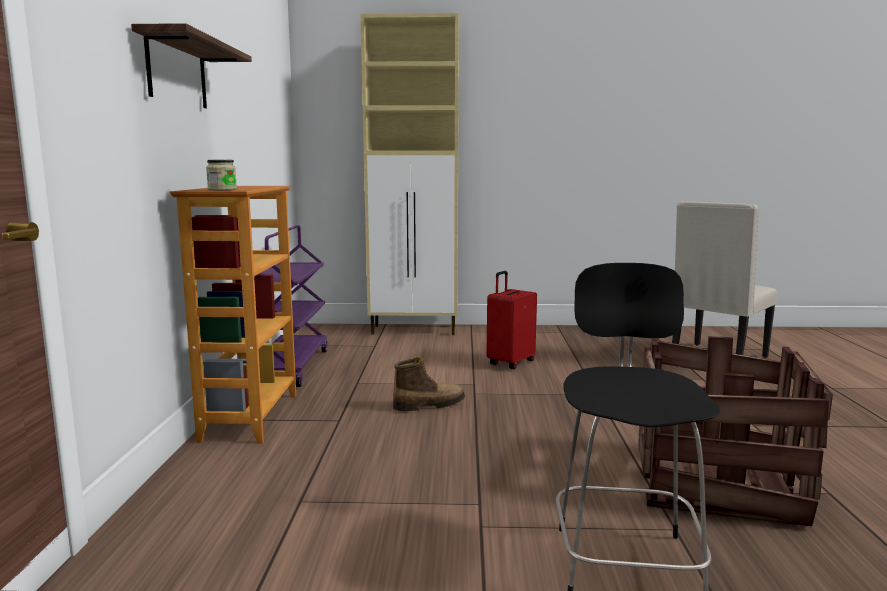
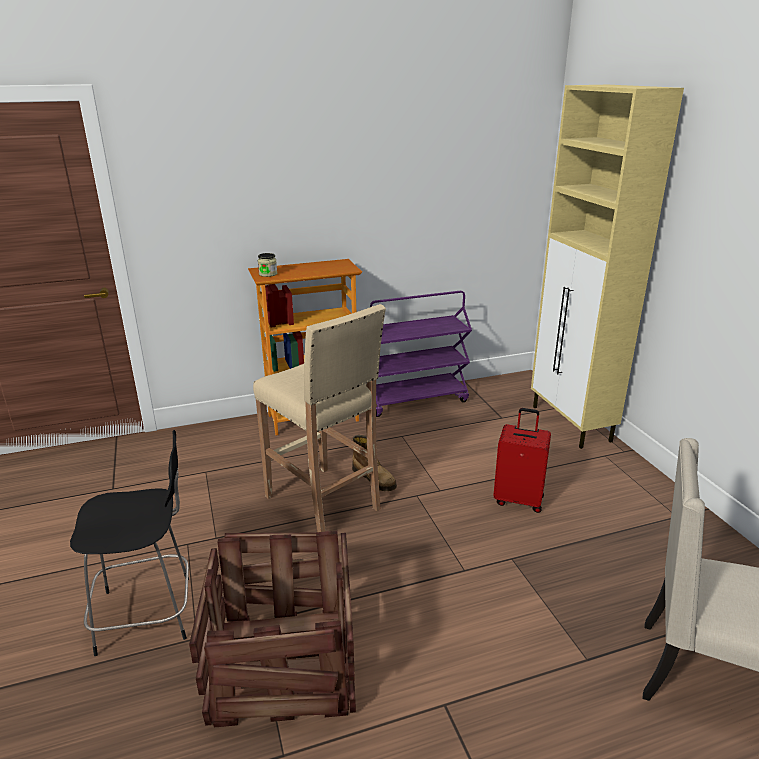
camera: 70 degrees right, 15 degrees up
shelf [131,23,252,108] -> none
none -> beige stool [253,304,386,532]

